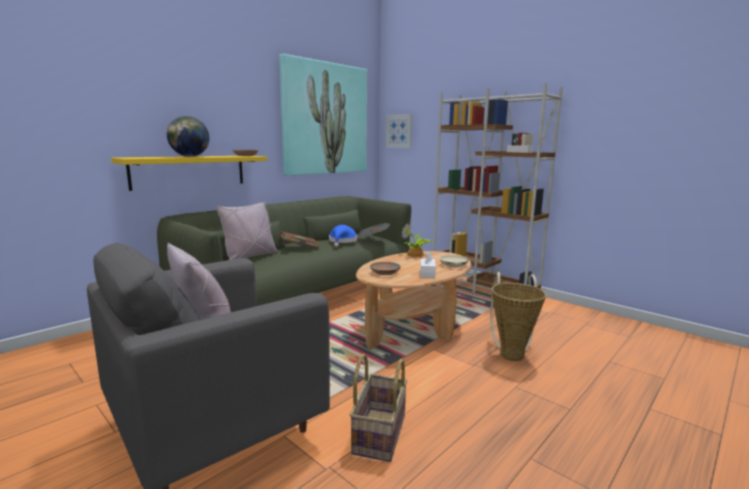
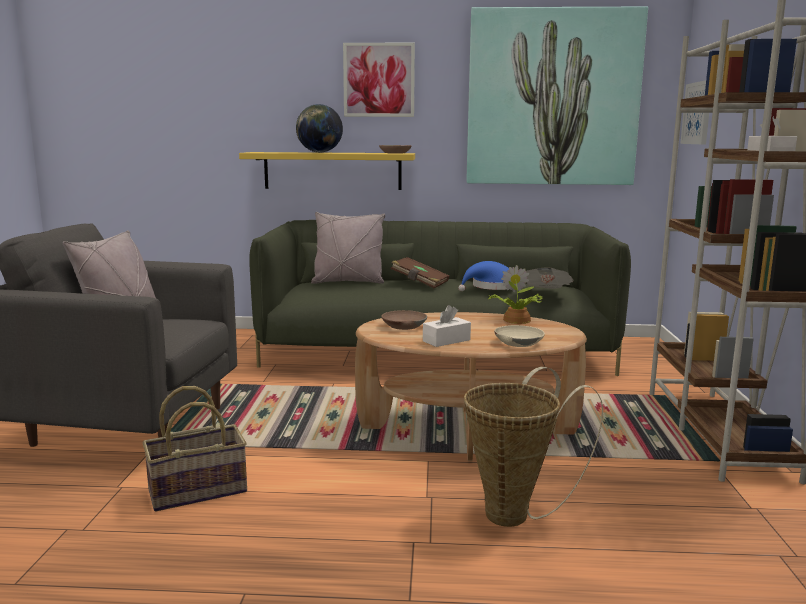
camera: 50 degrees right, 0 degrees up
none -> picture [343,43,415,117]

